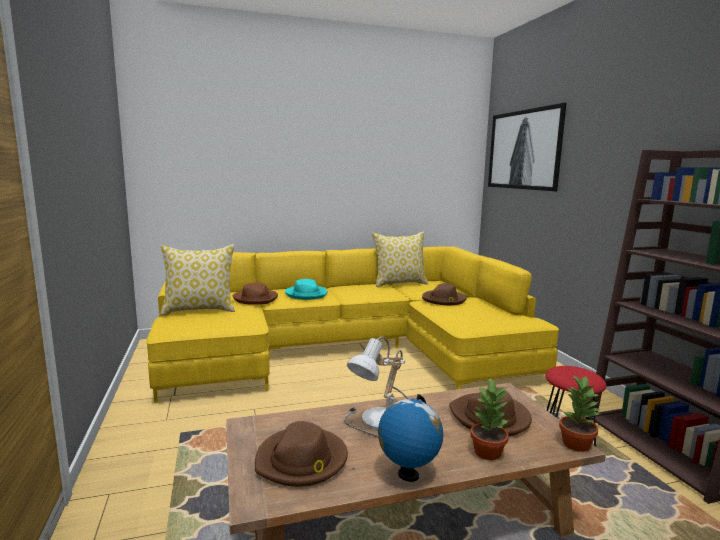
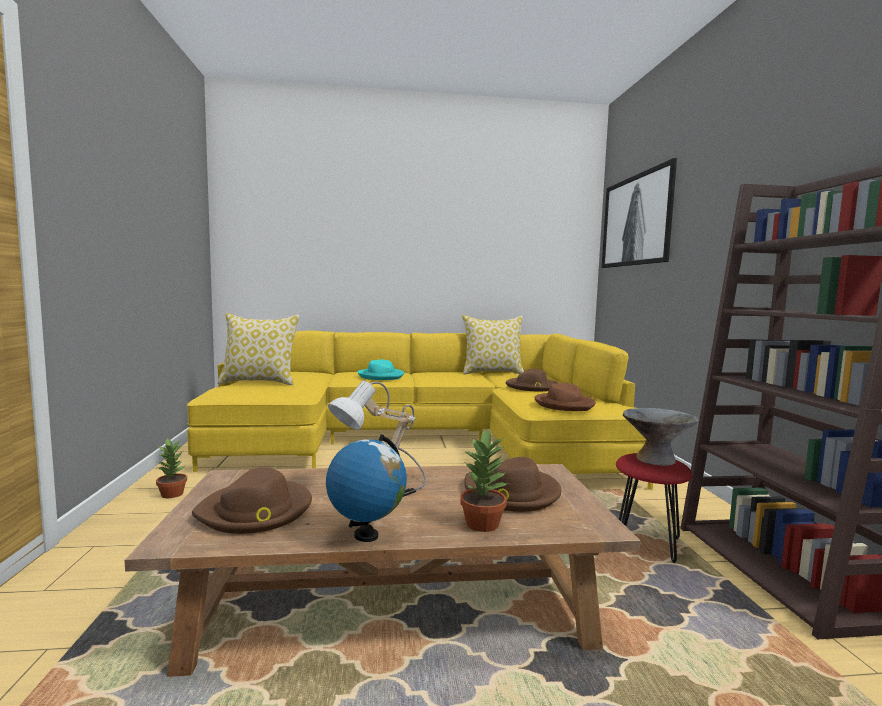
camera: 10 degrees right, 5 degrees down
brown hat [233,282,278,305] -> brown hat moved to [534,383,596,411]
potted plant [559,376,602,452] -> potted plant moved to [156,439,187,498]
none -> grey bowl [623,408,699,466]

